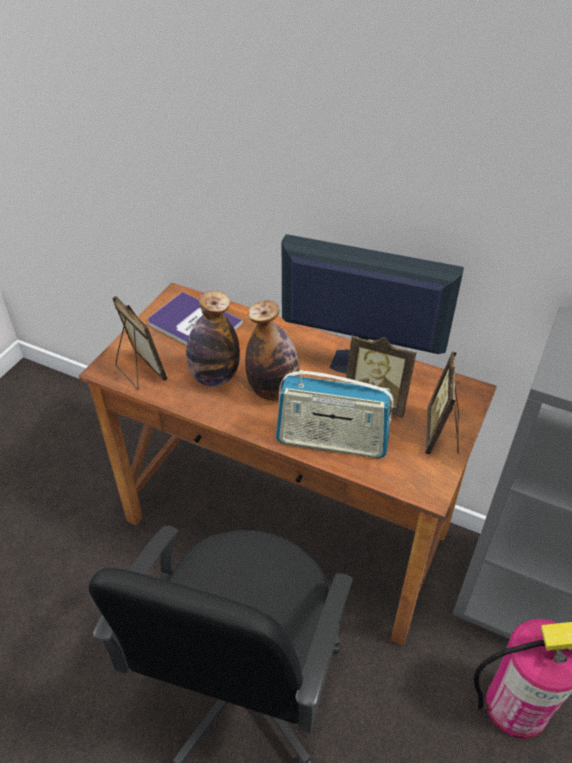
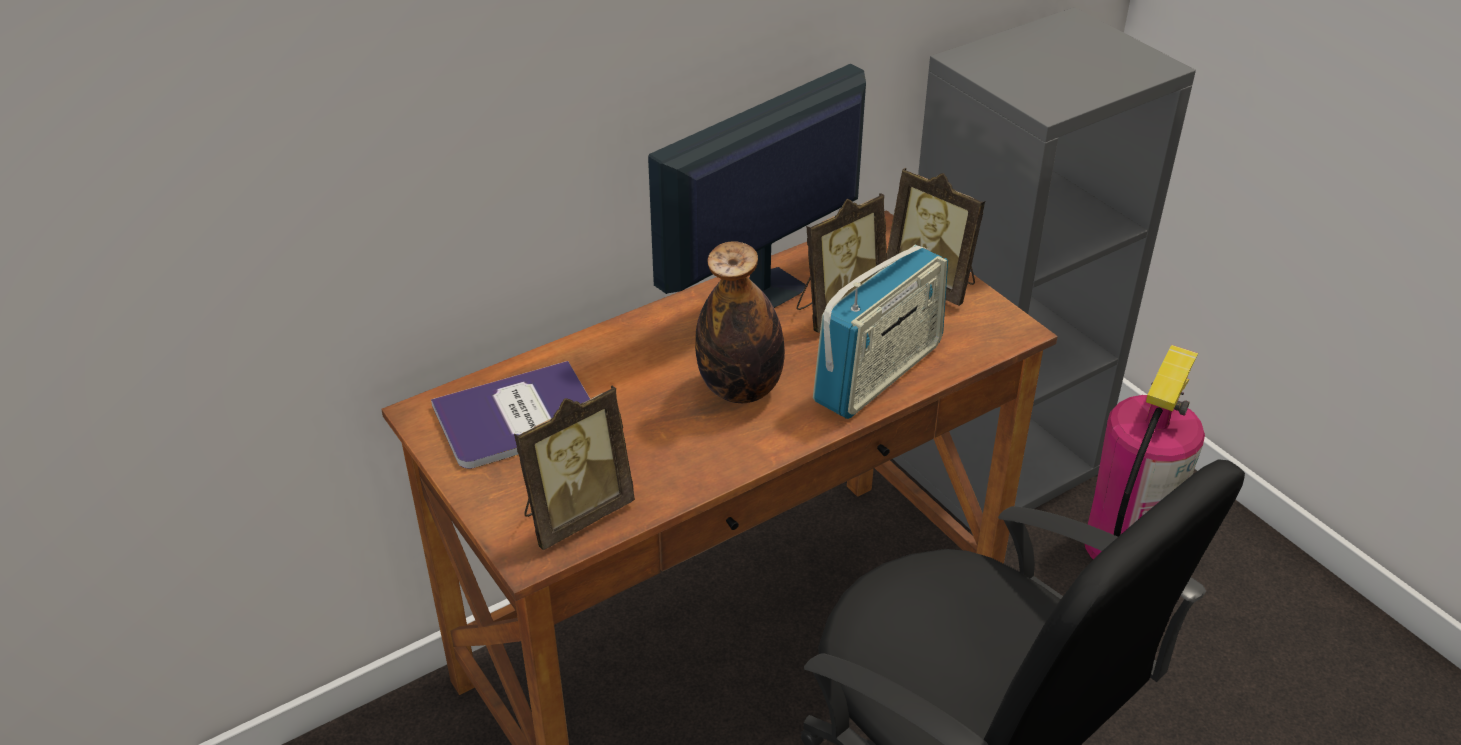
camera: 60 degrees left, 5 degrees down
picture frame [112,296,168,390] -> picture frame turned 150 degrees clockwise [514,385,635,550]
bottle [186,291,240,387] -> none

